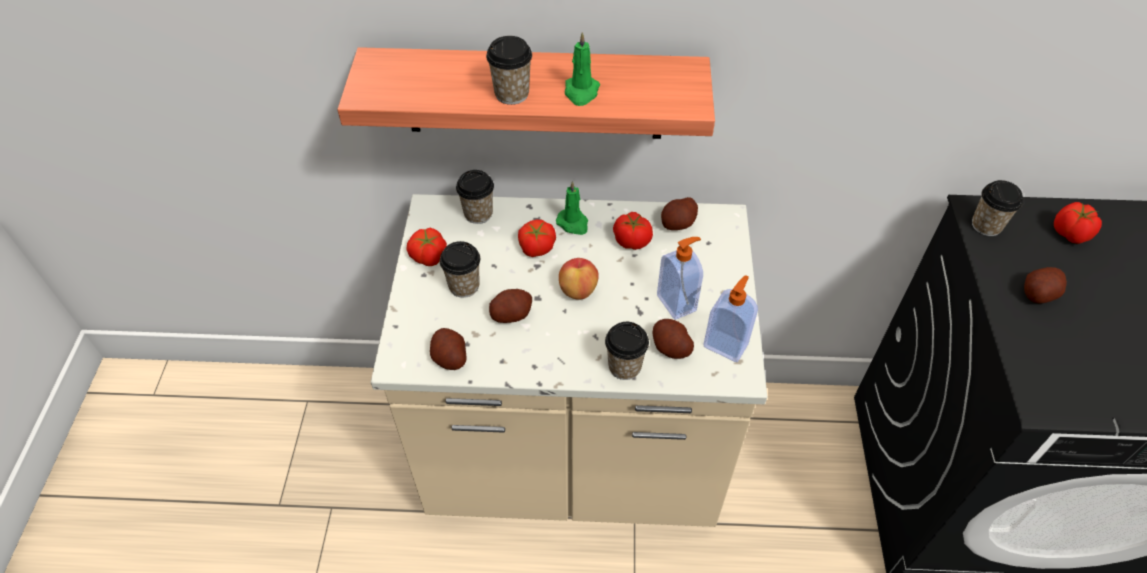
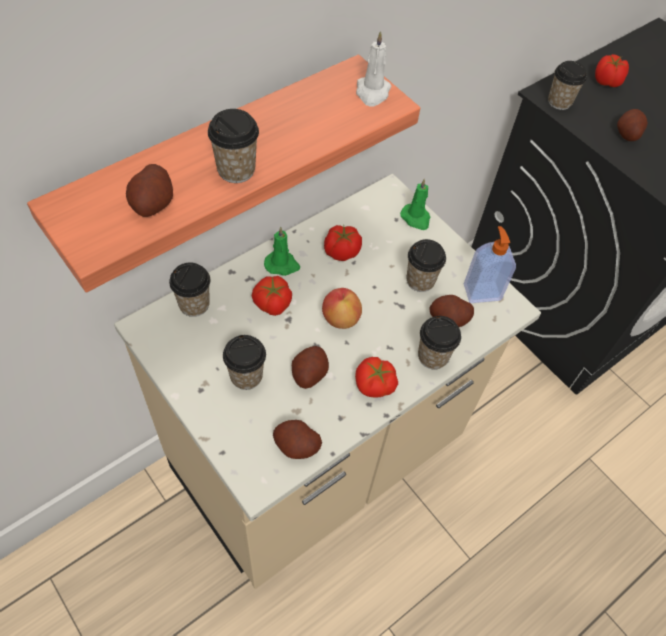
camera: 45 degrees left, 5 degrees up
tomato [406,228,447,266] -> tomato moved to [355,357,398,398]
green candle [565,32,600,106] -> green candle moved to [400,178,431,230]
soap dispenser [657,237,703,320] -> cup [406,239,446,292]
potato [661,197,698,230] -> potato moved to [126,164,173,217]
none -> white candle [356,31,391,106]

